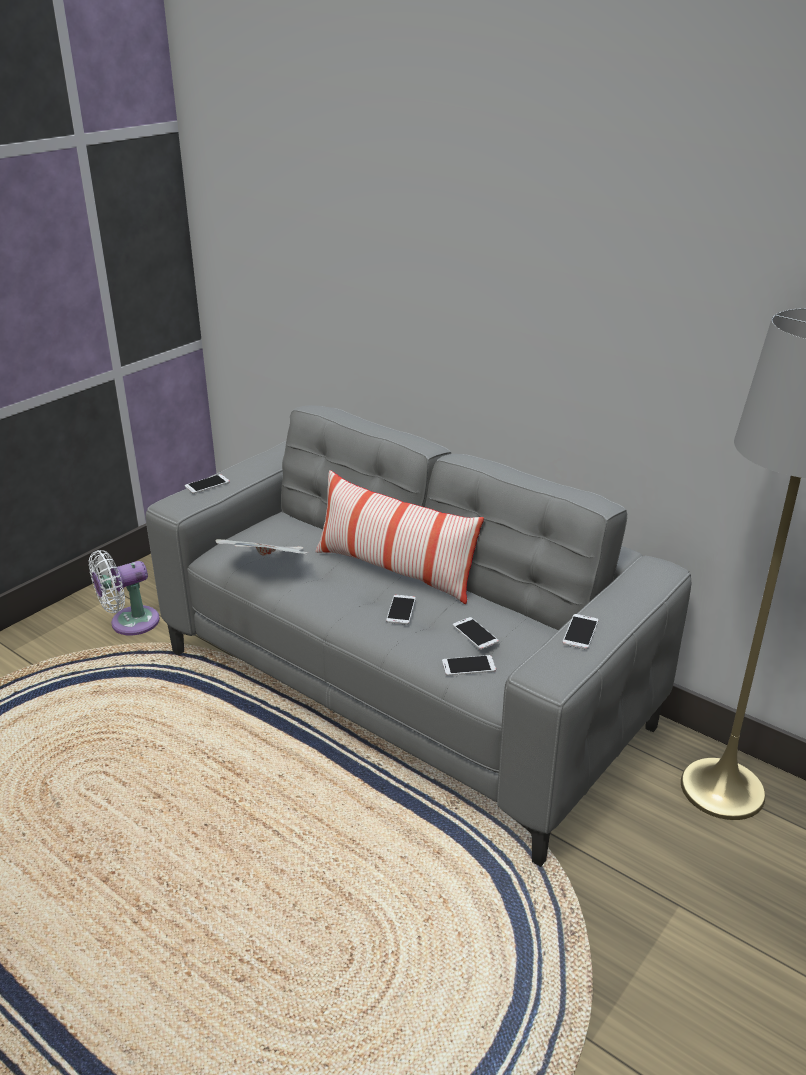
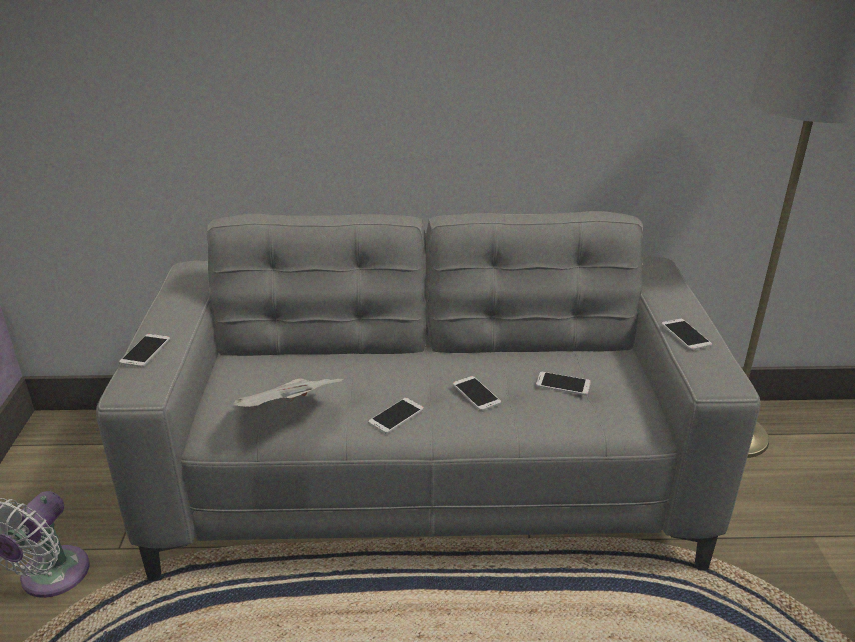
camera: 40 degrees left, 0 degrees up
pillow [315,470,484,604] -> none
phone [442,655,496,676] -> phone moved to [368,398,424,434]

